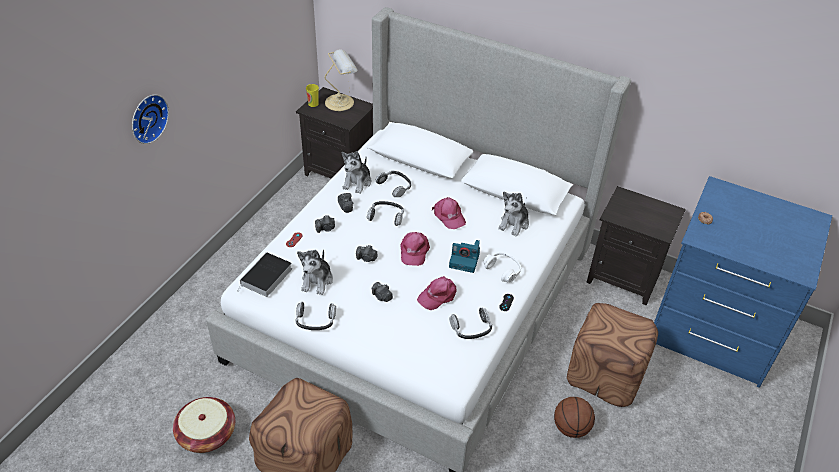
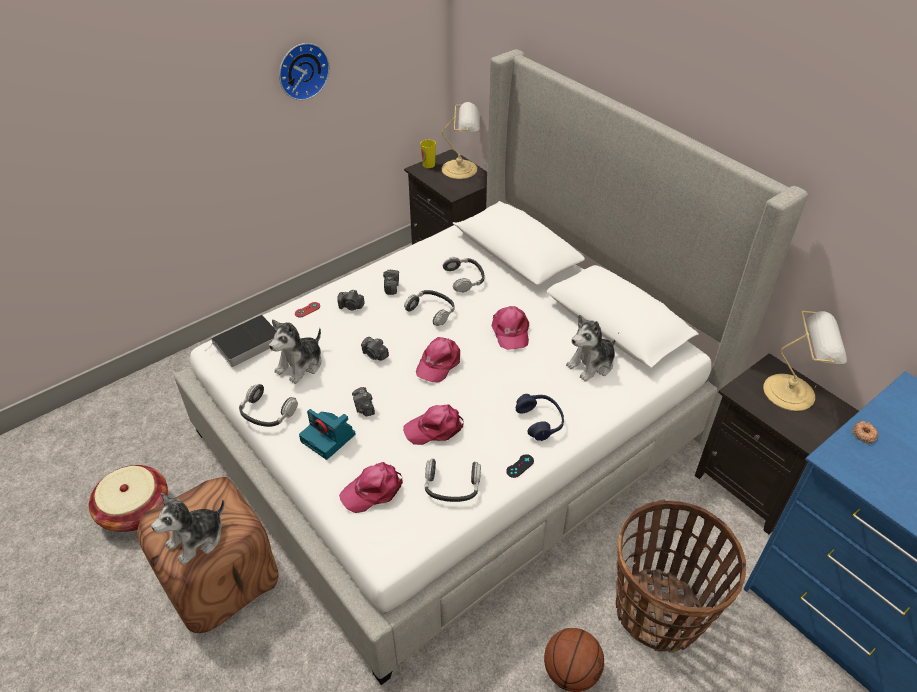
camera: 25 degrees right, 0 degrees up
wall clock [132,94,169,144] -> wall clock moved to [279,43,330,100]
plush toy [342,151,371,194] -> plush toy moved to [151,493,224,565]
camera [449,240,480,273] -> camera moved to [299,409,355,460]
white headphones [483,252,521,283] -> blue headphones [516,394,564,441]
brown ottoman [567,303,658,407] -> basket [616,499,746,653]
none -> pink cap [339,462,403,513]
none -> table lamp [763,311,847,411]

